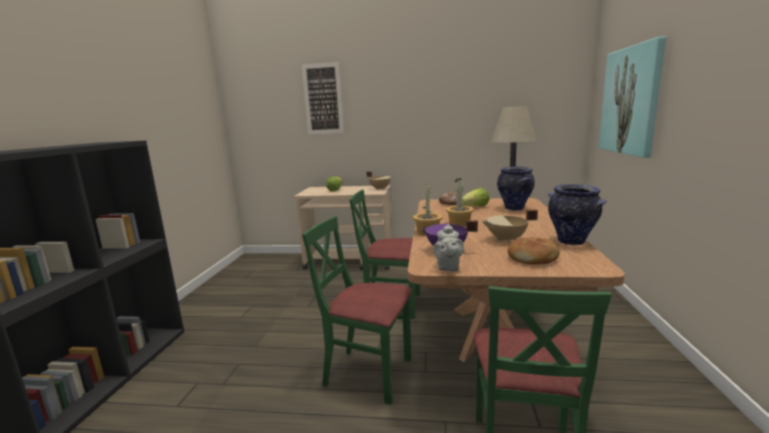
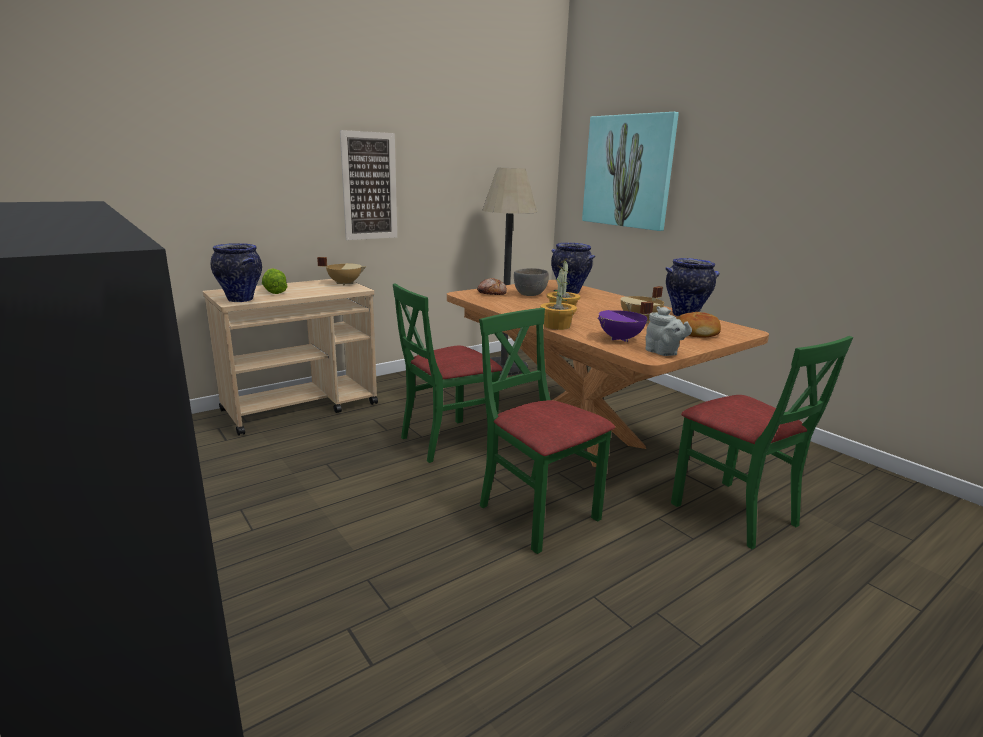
camera: 45 degrees left, 5 degrees up
picture [302,62,344,134] -> picture moved to [340,130,397,240]
green chair [302,216,412,405] -> green chair turned 75 degrees clockwise [479,308,615,554]
lettuce [462,188,490,206] -> grey bowl [514,268,549,296]
none -> vase [211,243,262,302]

